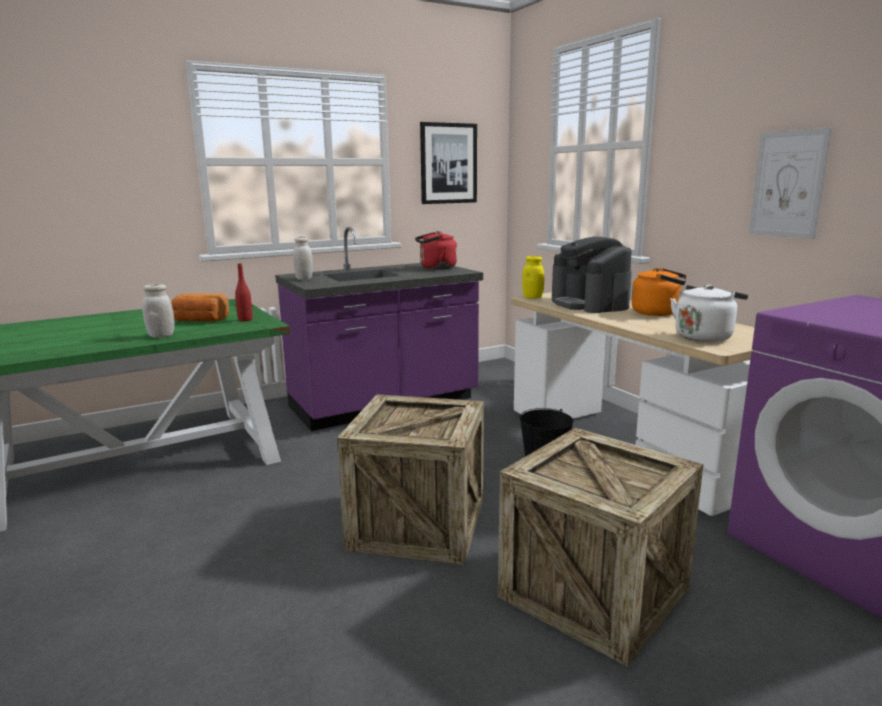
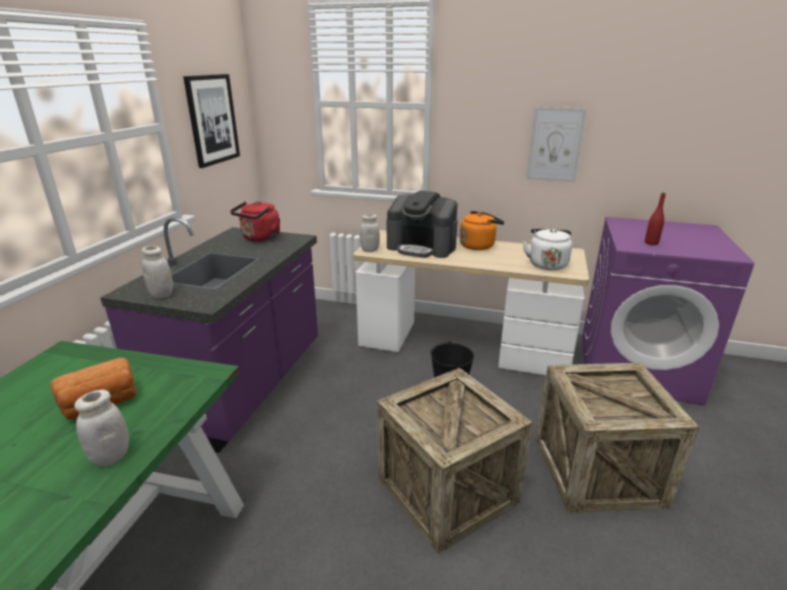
camera: 45 degrees left, 10 degrees up
red bottle [235,263,253,322] -> red bottle moved to [645,193,666,245]
yellow jar [522,256,544,299] -> white jar [360,214,380,252]

